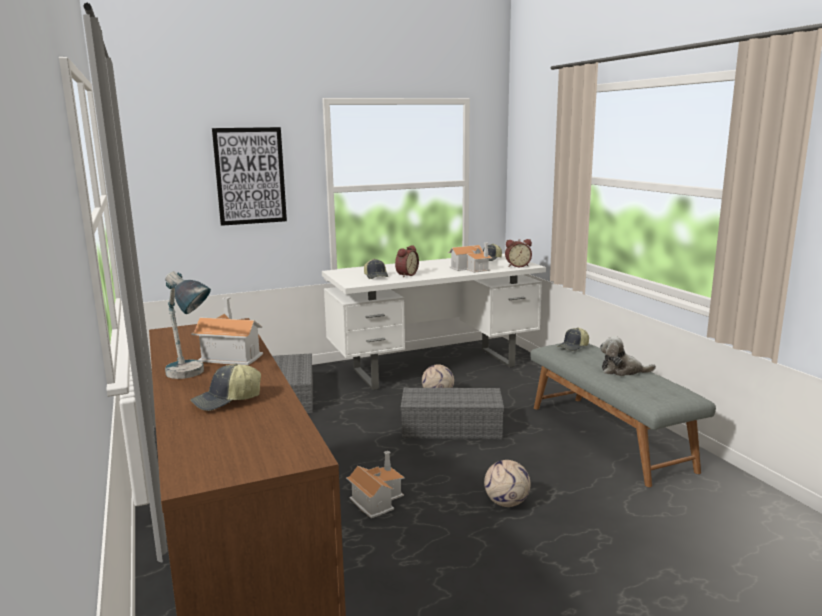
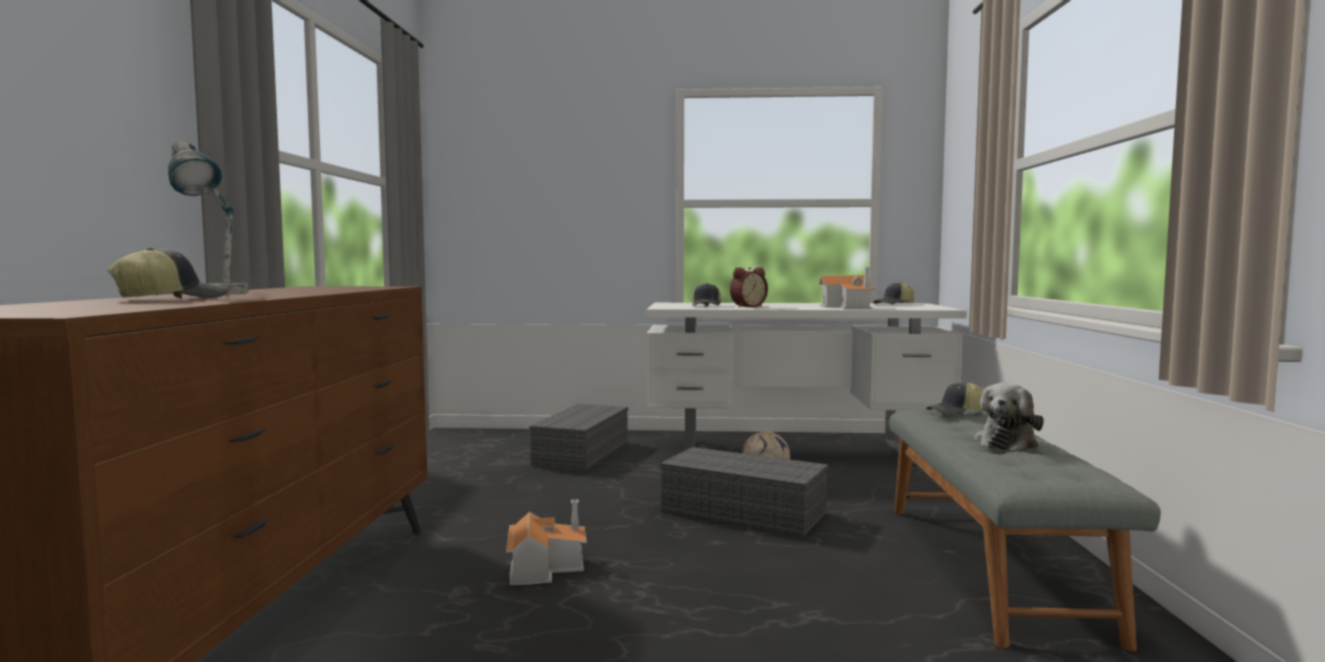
camera: 25 degrees right, 10 degrees down
cap [190,363,261,411] -> cap turned 150 degrees clockwise [108,248,229,299]
toy house [192,297,263,365] -> none
picture [212,127,287,226] -> none
football [484,460,531,507] -> none
alarm clock [505,239,532,267] -> none
plush toy [600,336,656,376] -> plush toy turned 90 degrees counterclockwise [975,383,1044,452]

